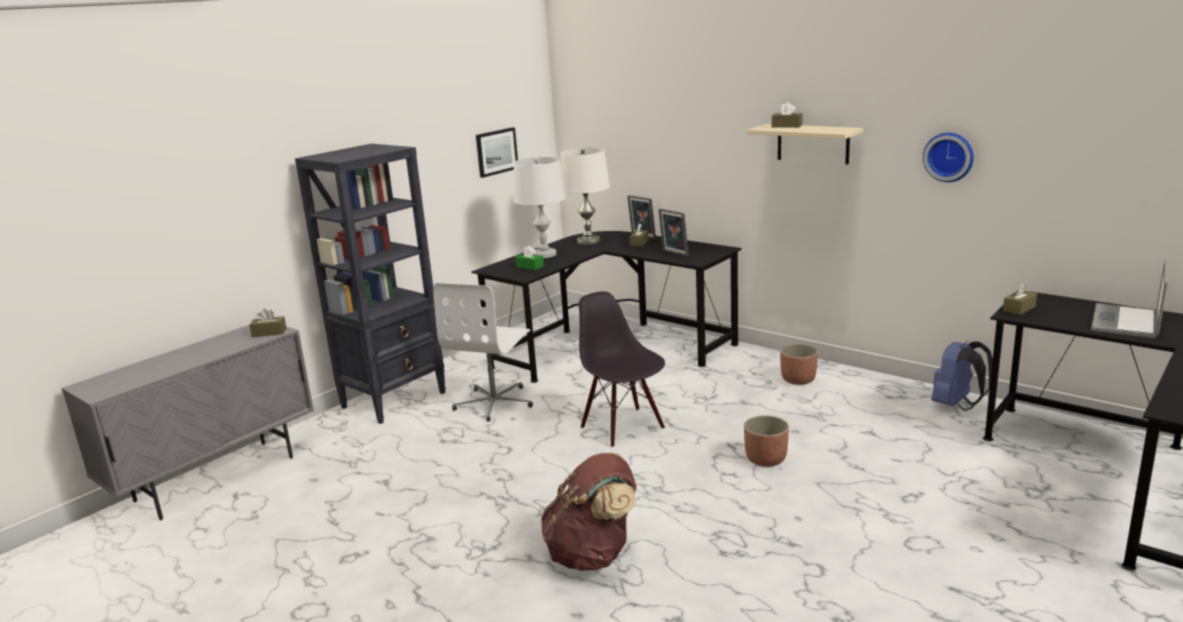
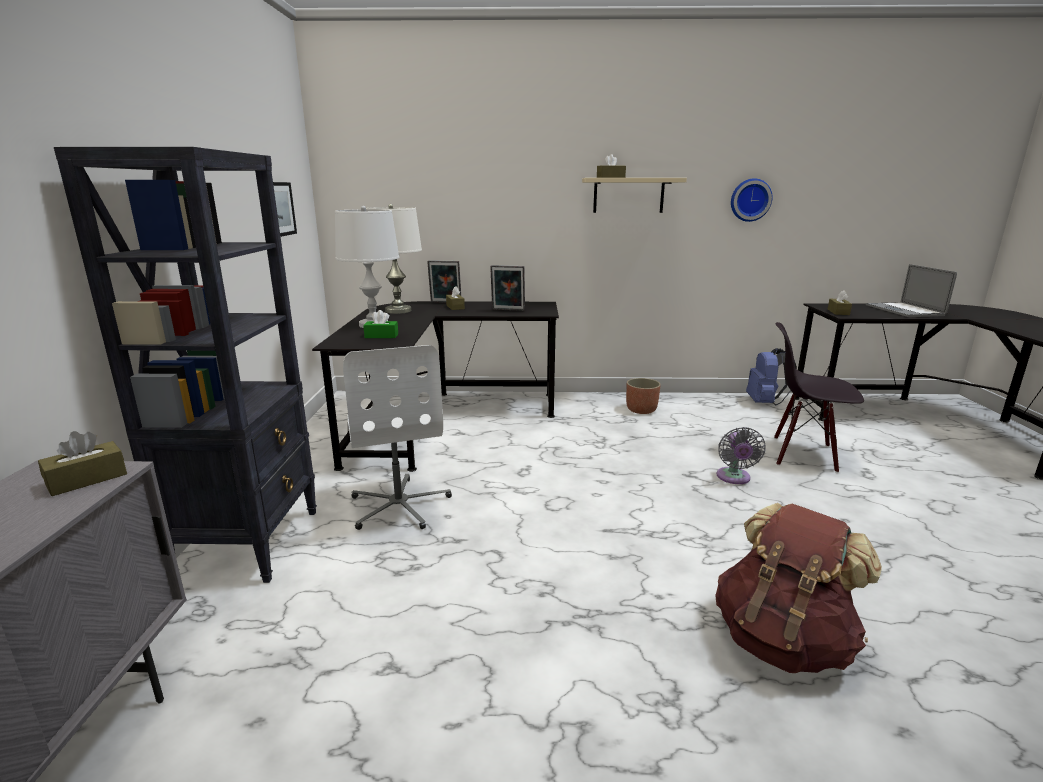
camera: 40 degrees left, 0 degrees up
black chair [579,291,665,448] -> black chair moved to [774,322,864,473]
planter [744,415,789,467] -> grey fan [717,427,766,484]

